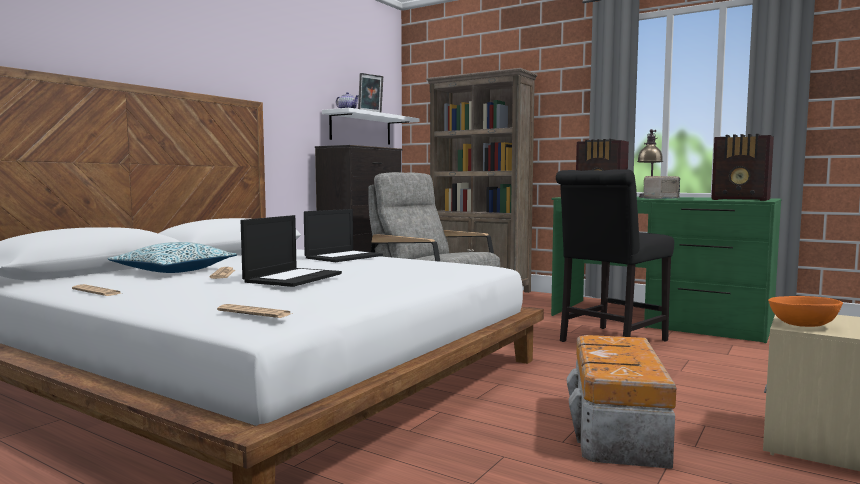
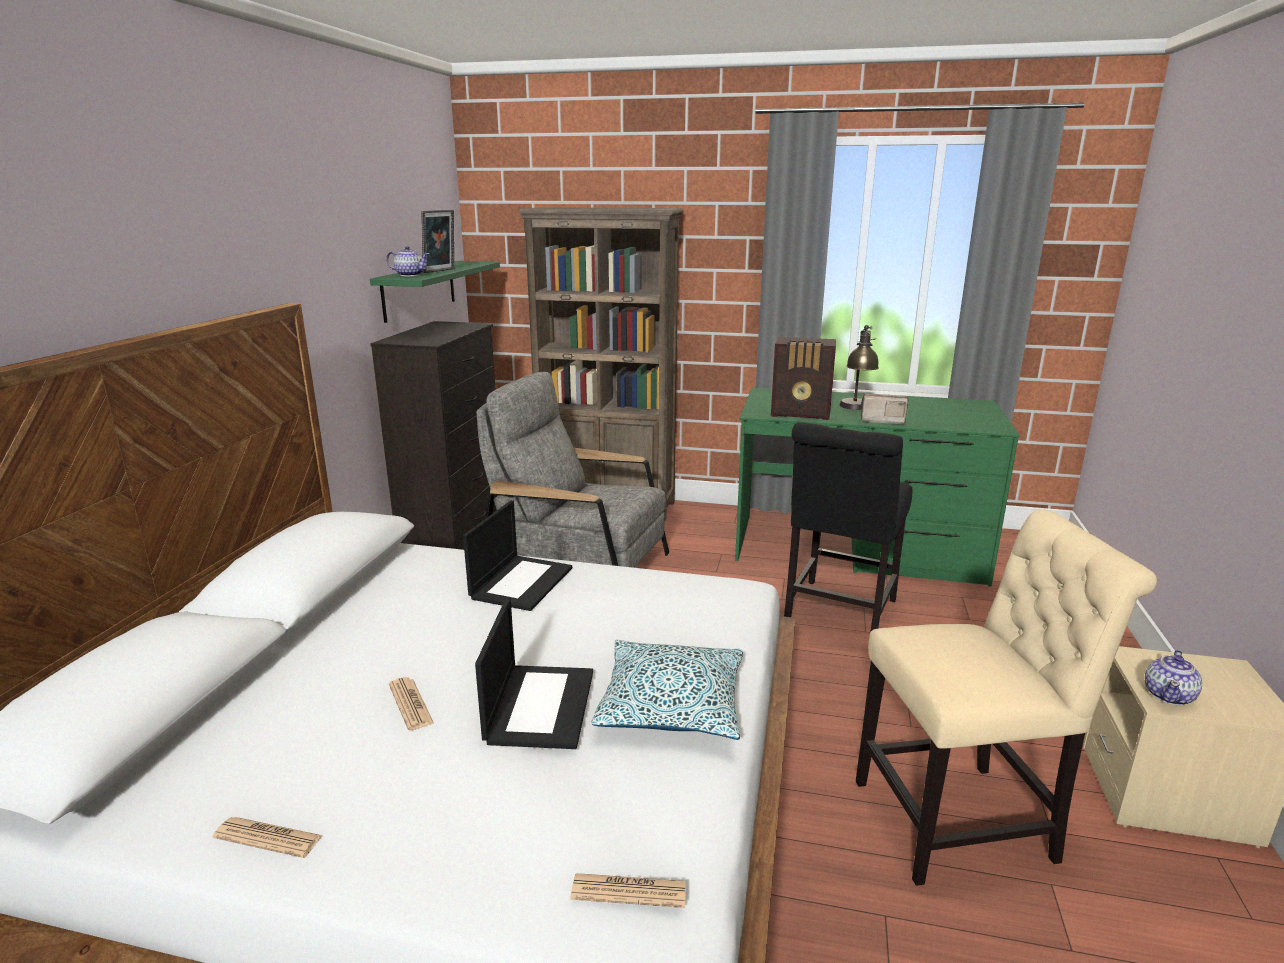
camera: 20 degrees left, 15 degrees up
pillow [108,242,237,273] -> pillow moved to [591,640,743,740]
white shelf [322,108,420,145] -> green shelf [370,261,500,323]
storage box [567,335,676,469] -> beige chair [856,509,1157,886]
radio [711,134,774,201] -> none
orange bowl [768,296,843,327] -> teapot [1145,650,1202,705]

